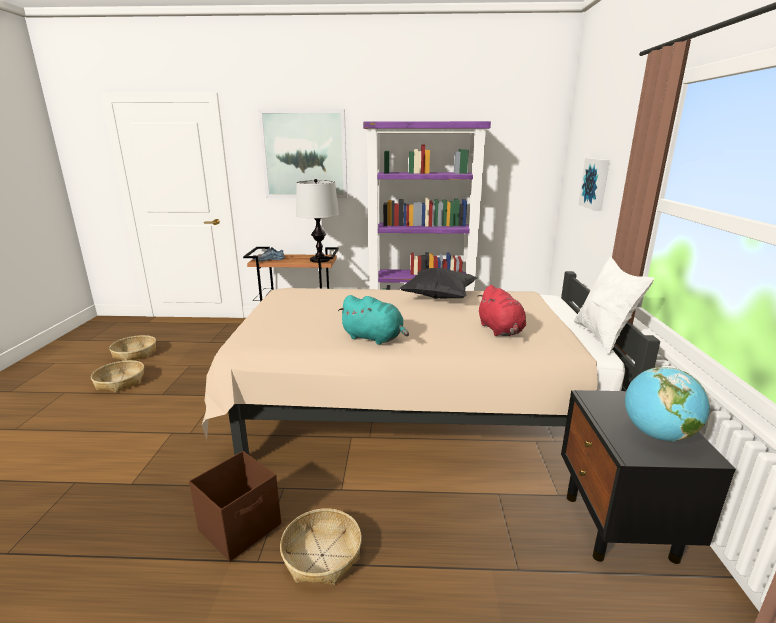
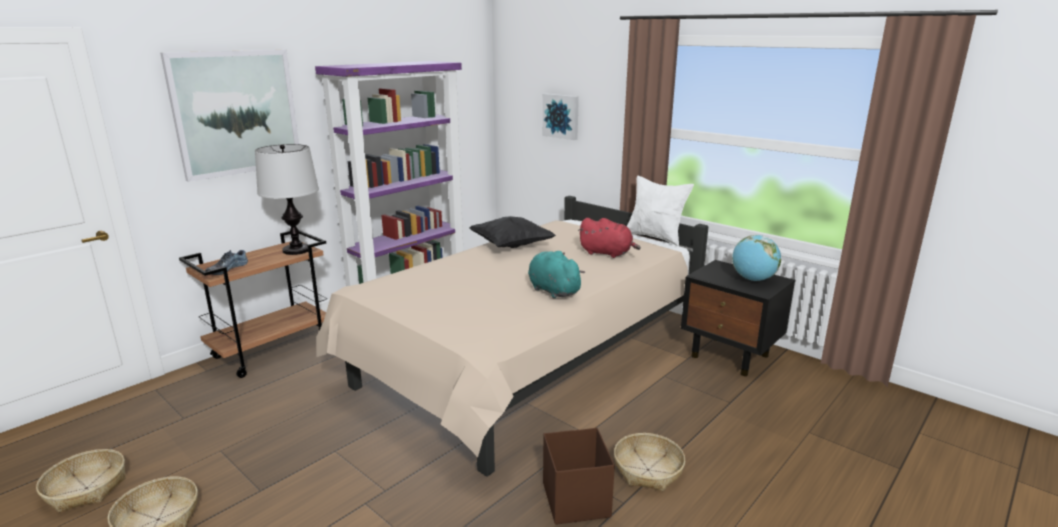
camera: 50 degrees left, 0 degrees up
turquoise plush toy [338,295,409,345] -> turquoise plush toy turned 105 degrees counterclockwise [528,251,585,299]

